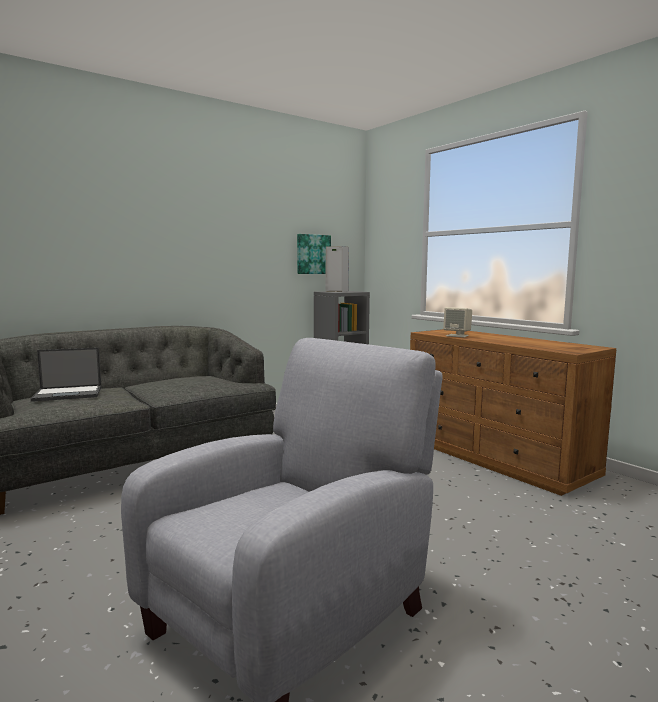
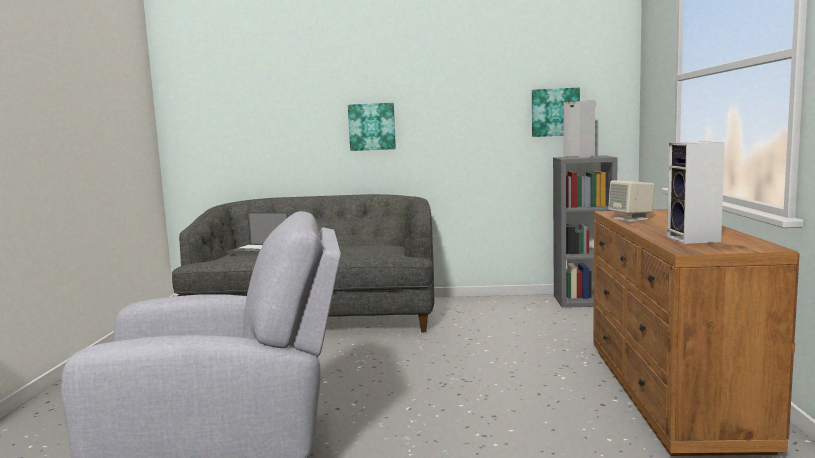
camera: 40 degrees right, 0 degrees up
none -> picture [348,103,396,151]
none -> speaker [667,142,725,244]

